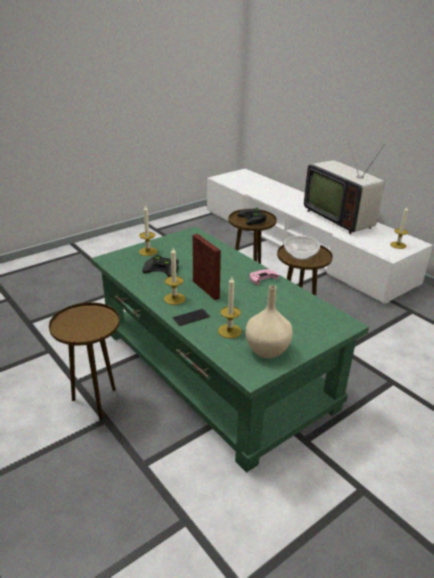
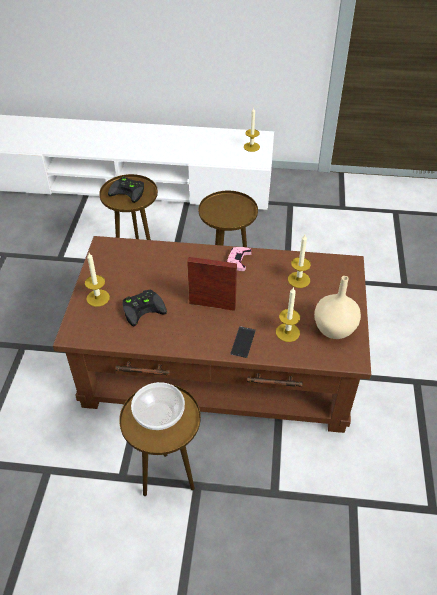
camera: 45 degrees left, 15 degrees up
green coffee table [91,226,369,473] -> brown coffee table [53,236,371,433]
candle [164,248,186,305] -> candle moved to [288,235,311,288]
bowl [284,236,320,260] -> bowl moved to [131,382,185,430]
television [304,135,385,234] -> none

